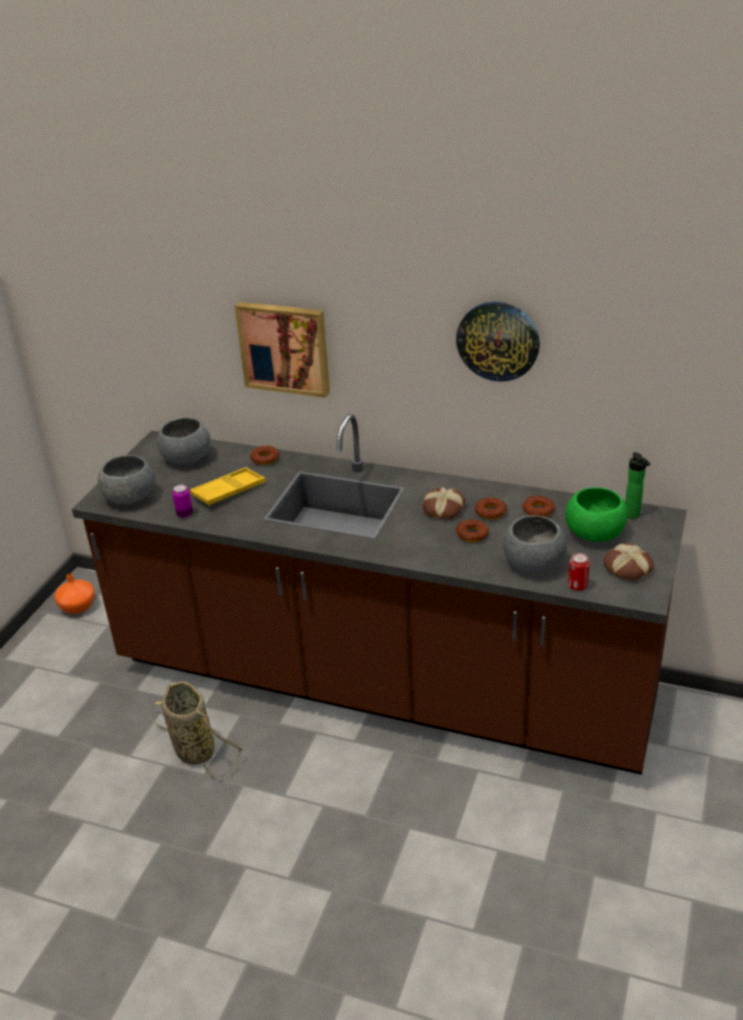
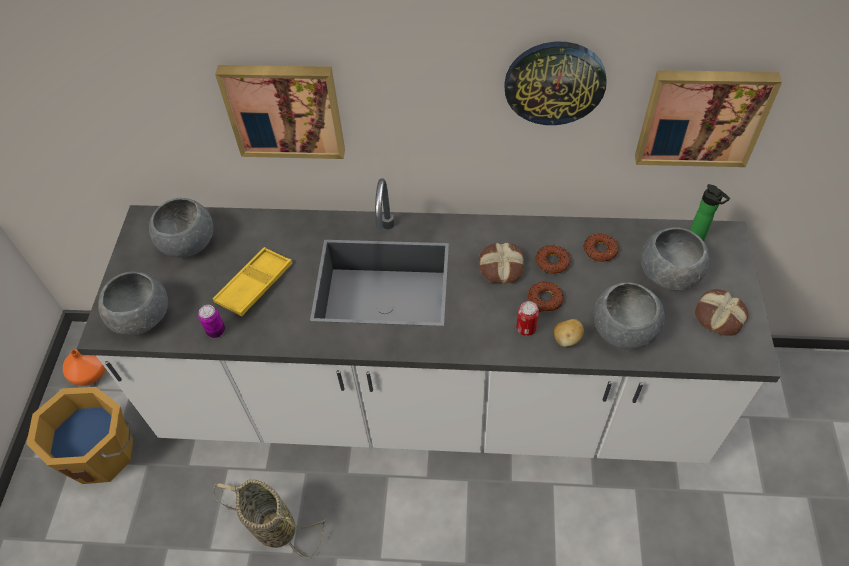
camera: 15 degrees left, 20 degrees up
brown counter [72,414,687,775] -> white counter [77,178,781,463]
donut [250,446,279,465] -> none
green bowl [565,487,628,542] -> grey bowl [641,227,709,290]
can [568,553,590,591] -> can moved to [516,301,539,336]
none -> orange bucket [26,387,133,484]
none -> potato [554,319,584,347]
none -> picture [635,70,782,167]

